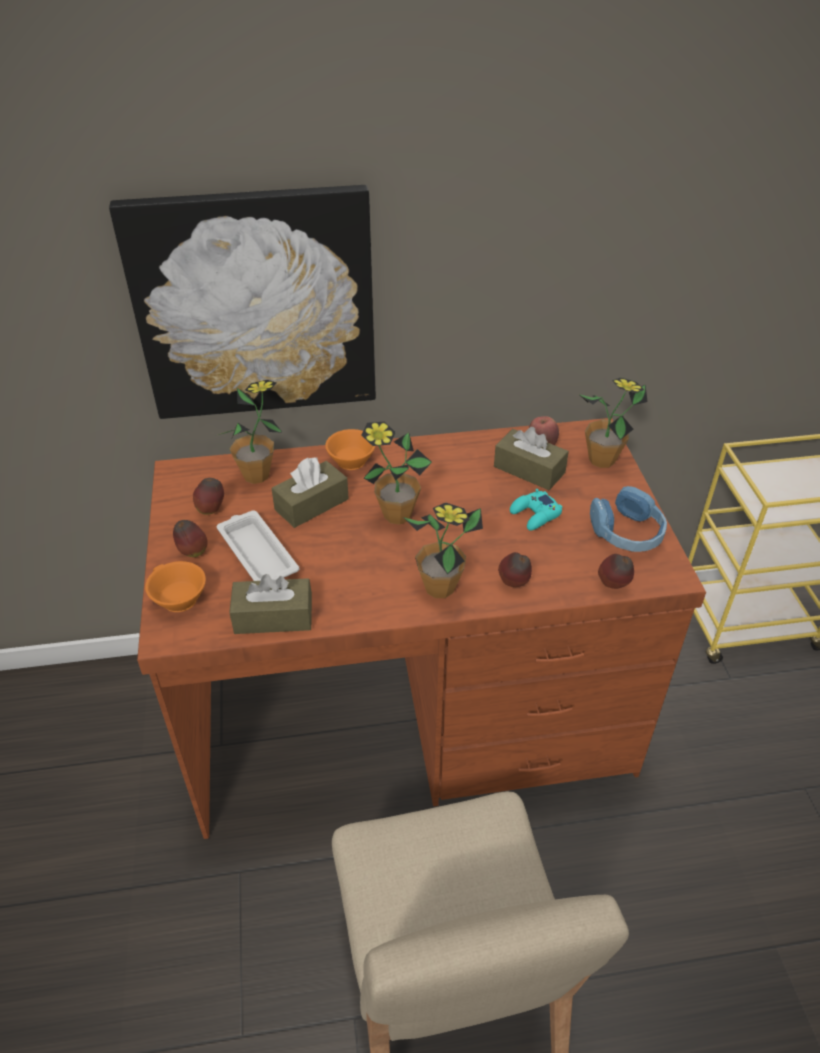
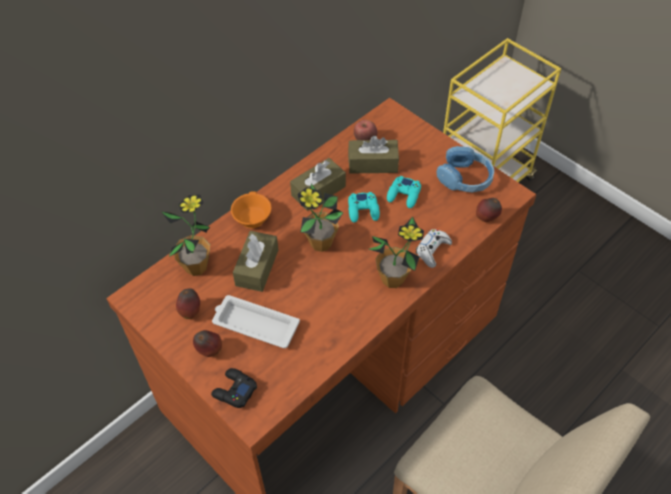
camera: 35 degrees left, 10 degrees up
picture [109,185,376,419] -> none
orange cup [145,561,206,612] -> black game controller [211,368,257,408]
brown tissue box [230,574,312,634] -> brown tissue box moved to [290,158,346,211]
apple [498,552,532,587] -> white game controller [416,229,452,268]
potted plant [579,377,648,468] -> none
none -> turquoise game controller [348,192,380,223]

